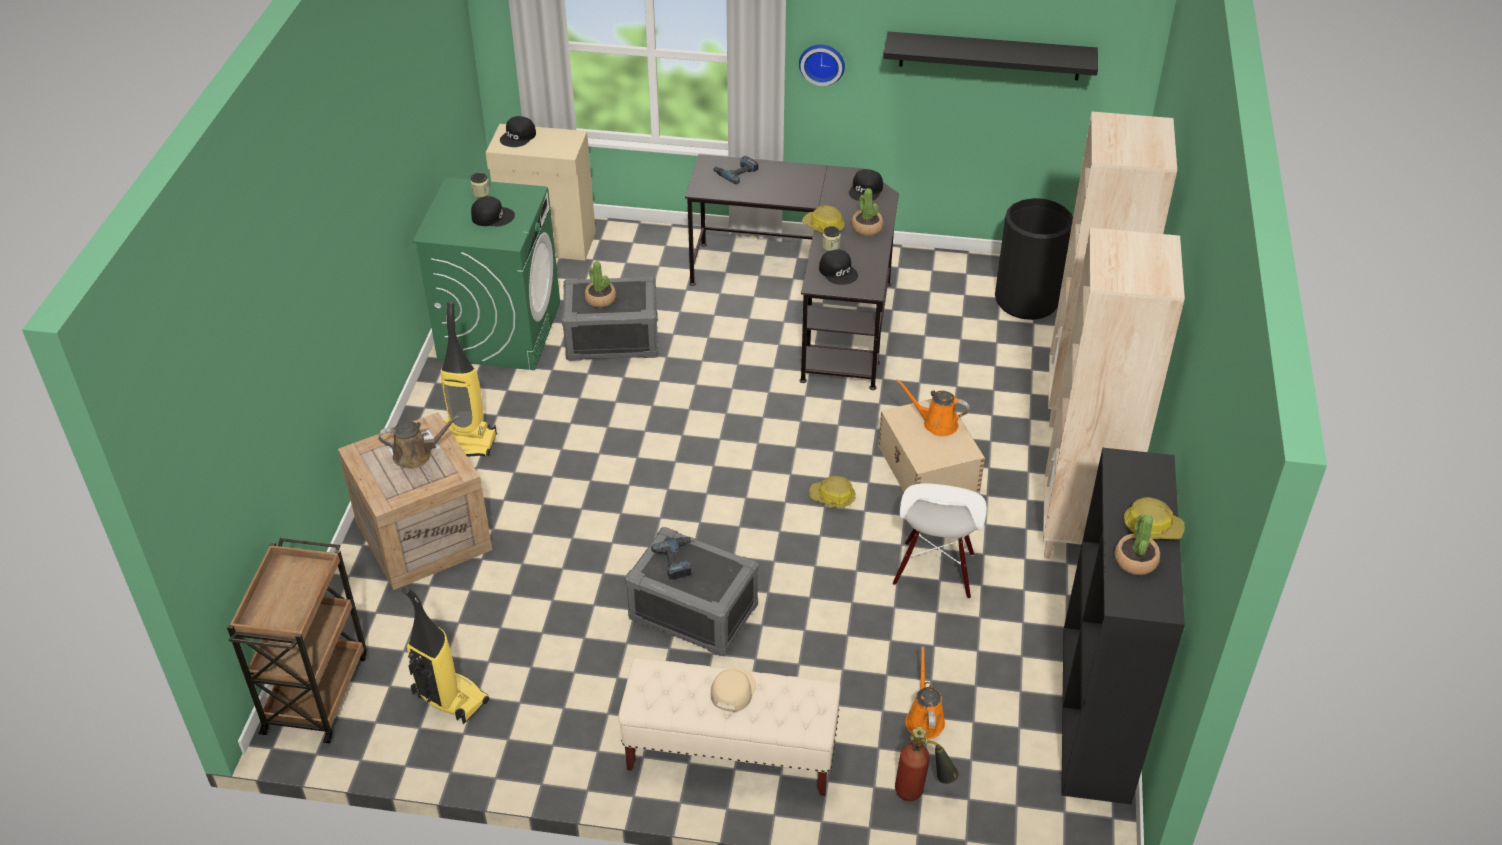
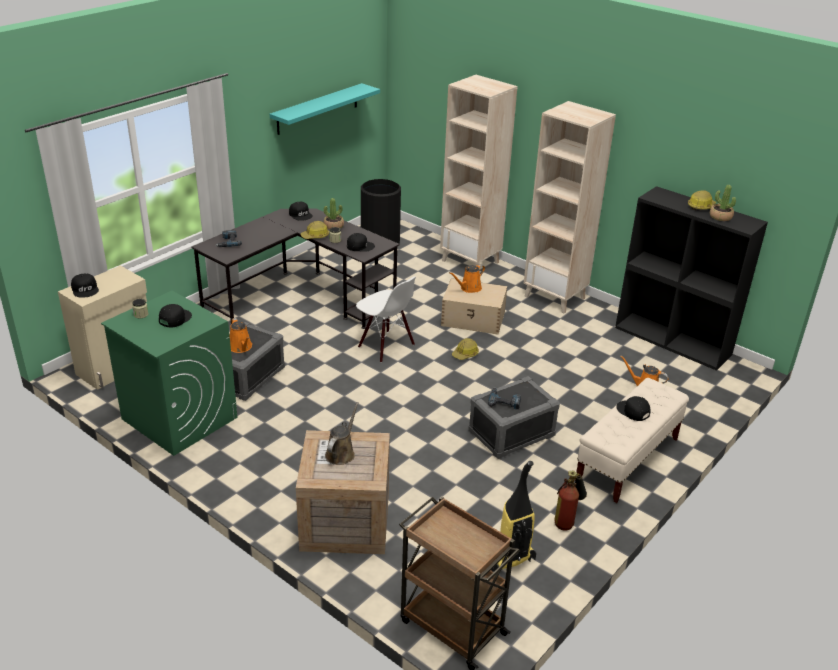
camera: 60 degrees left, 10 degrees down
vacuum cleaner [441,302,497,457] -> none
potted plant [585,261,616,308] -> orange watering can [230,318,252,353]
beige cap [711,668,756,712] -> black cap [616,396,651,421]
wall clock [799,45,845,86] -> none
black shelf [883,31,1098,80] -> turquoise shelf [270,83,380,135]
white chair [893,483,987,599] -> white chair moved to [356,277,416,363]
fire extinguisher [895,727,959,801] -> fire extinguisher moved to [554,470,587,530]

